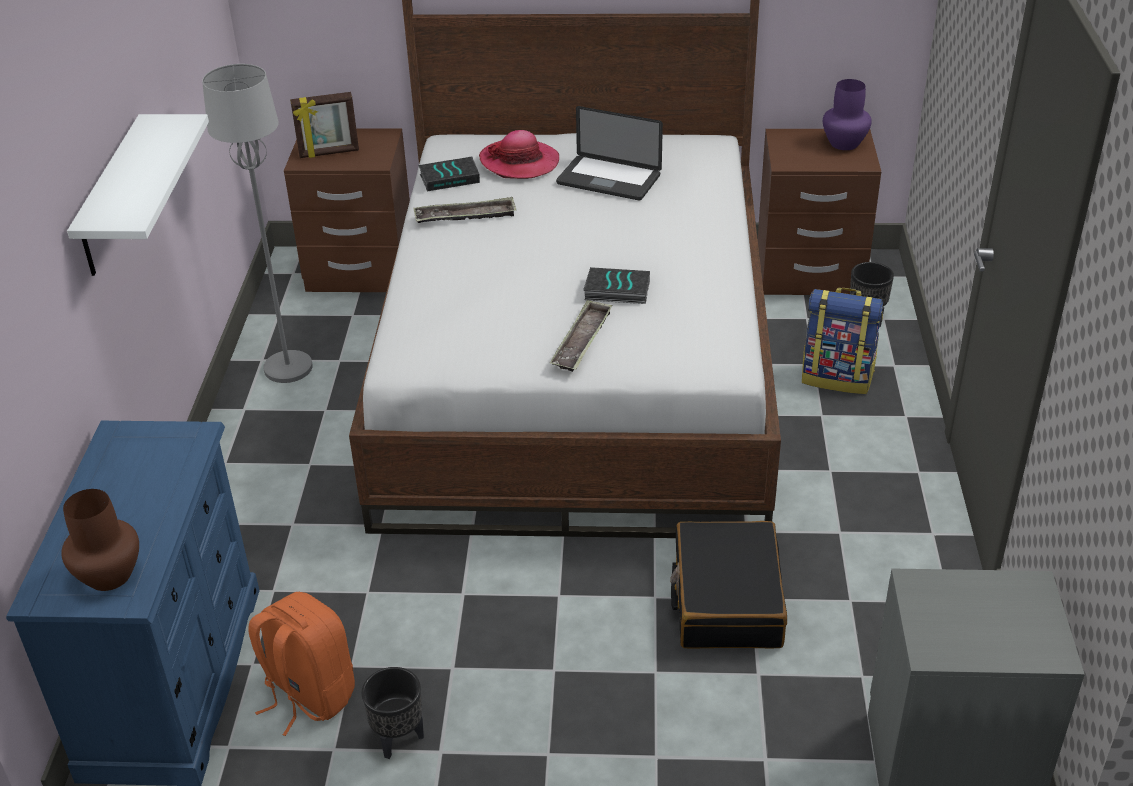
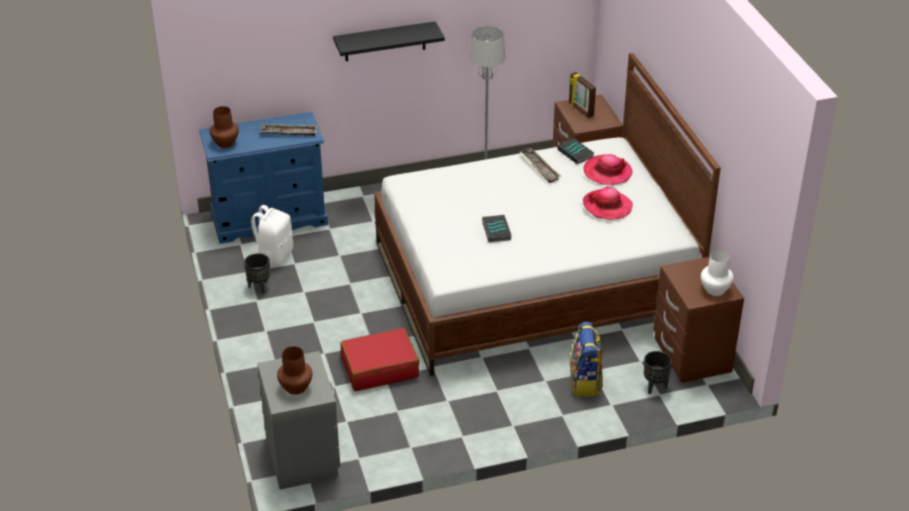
camera: 70 degrees right, 0 degrees up
white shelf [67,114,209,276] -> black shelf [333,21,445,61]
orange backpack [248,591,355,736] -> white backpack [251,205,293,267]
tray [550,299,613,372] -> tray moved to [260,124,317,136]
laptop [556,106,663,201] -> hat [583,186,633,220]
black suitcase [670,521,787,649] -> red suitcase [340,328,419,391]
purple vase [823,79,872,150] -> white vase [701,250,734,296]
none -> brown vase [277,346,313,395]

